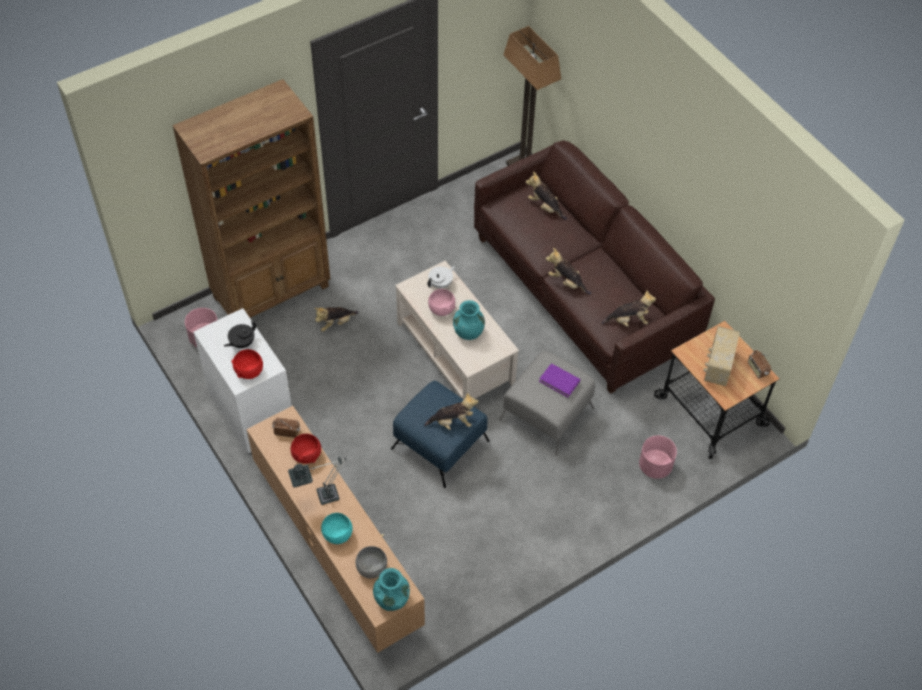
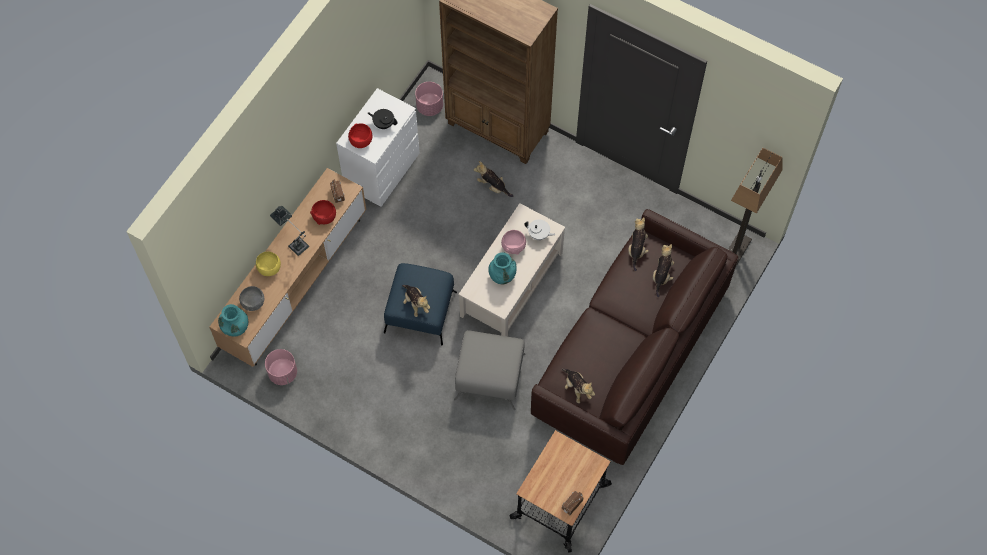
camera: 65 degrees right, 10 degrees up
turquoise bowl [321,513,353,544] -> yellow bowl [256,252,281,276]
purple book [539,363,580,397] -> none
plush toy [546,248,591,295] -> plush toy moved to [628,217,649,271]
pink planter [639,435,677,479] -> pink planter moved to [265,349,297,385]
radio [704,326,740,386] -> none

